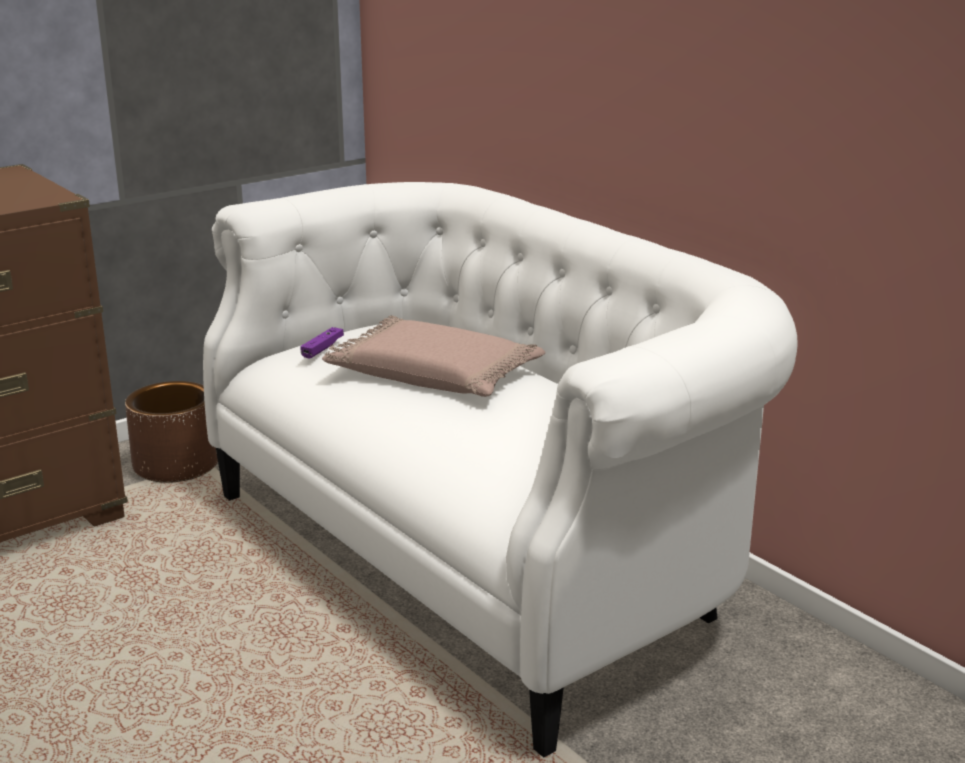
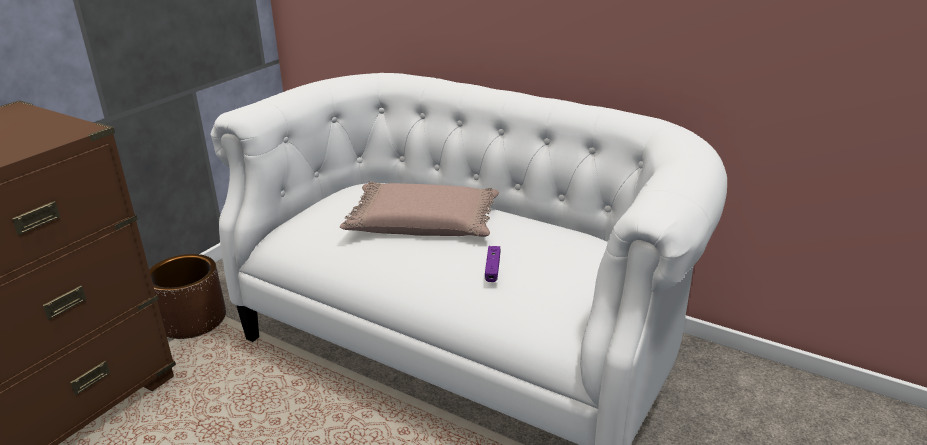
camera: 20 degrees left, 5 degrees up
purple game controller [300,327,344,359] -> purple game controller moved to [485,246,500,282]

